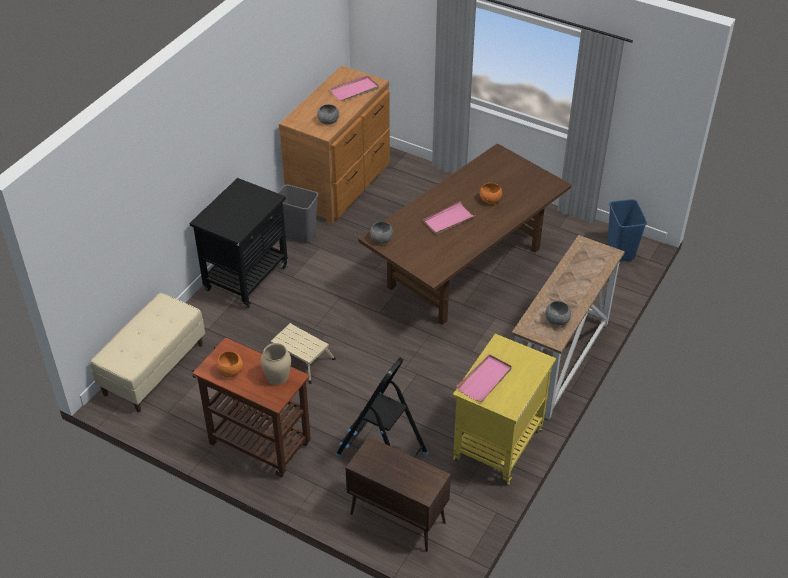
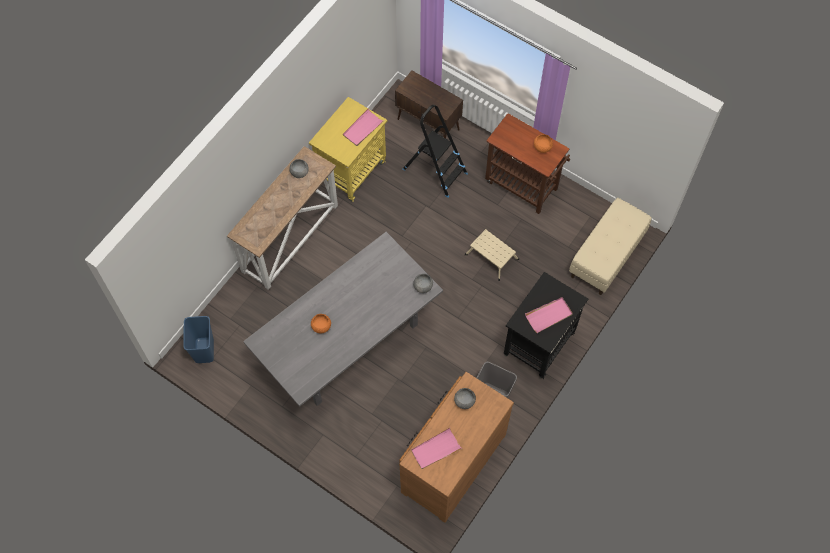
camera: 175 degrees left, 20 degrees up
beige vase [261,343,291,385] -> none
brown dining table [358,143,572,325] -> grey dining table [243,232,443,407]
pink tray [423,201,476,235] -> pink tray moved to [525,297,573,333]

